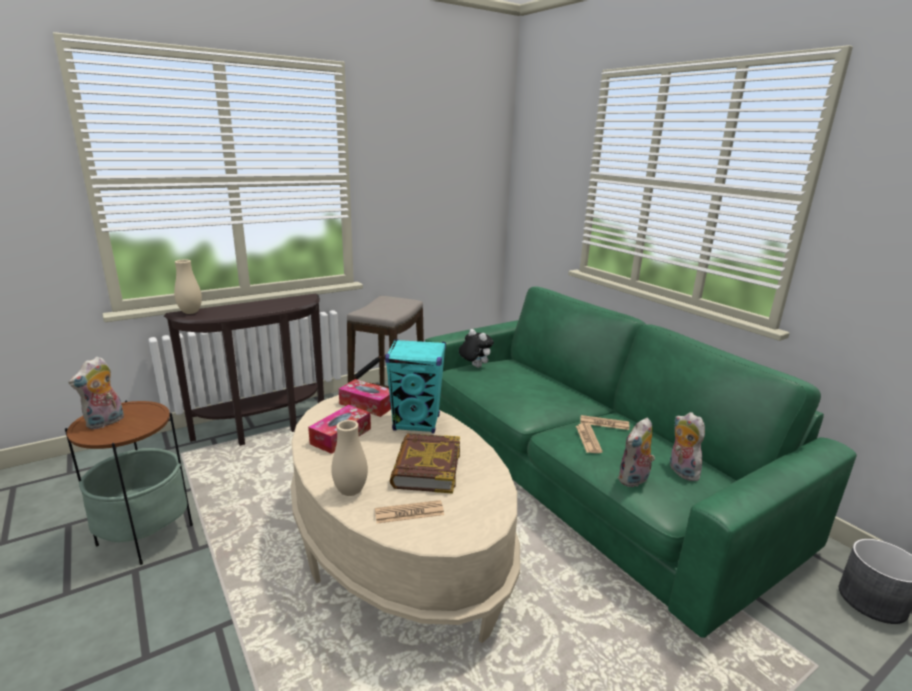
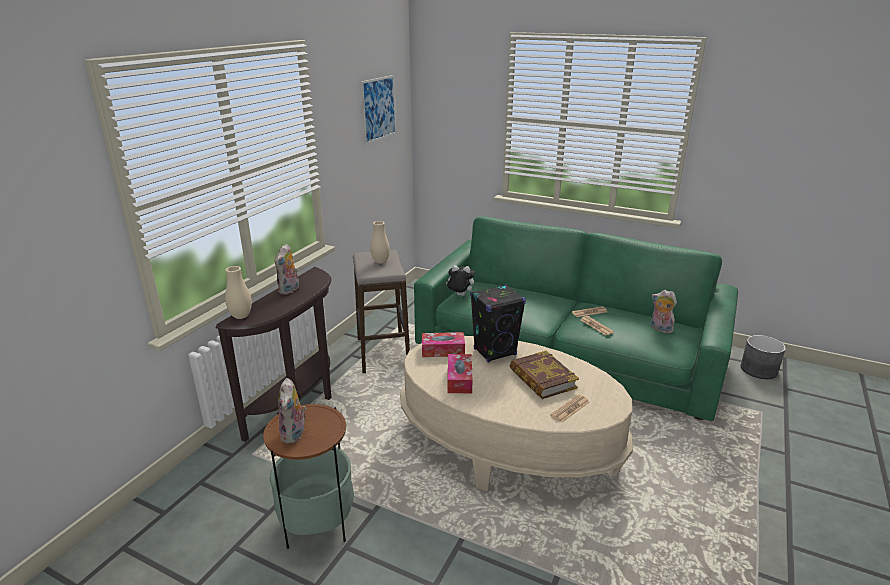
camera: 30 degrees left, 5 degrees up
beige vase [331,420,368,496] -> beige vase moved to [370,221,390,264]
turquoise speaker [385,339,446,433] -> black speaker [470,284,526,363]
plush toy [618,418,655,487] -> plush toy moved to [275,243,299,295]
none -> picture [361,75,396,144]

